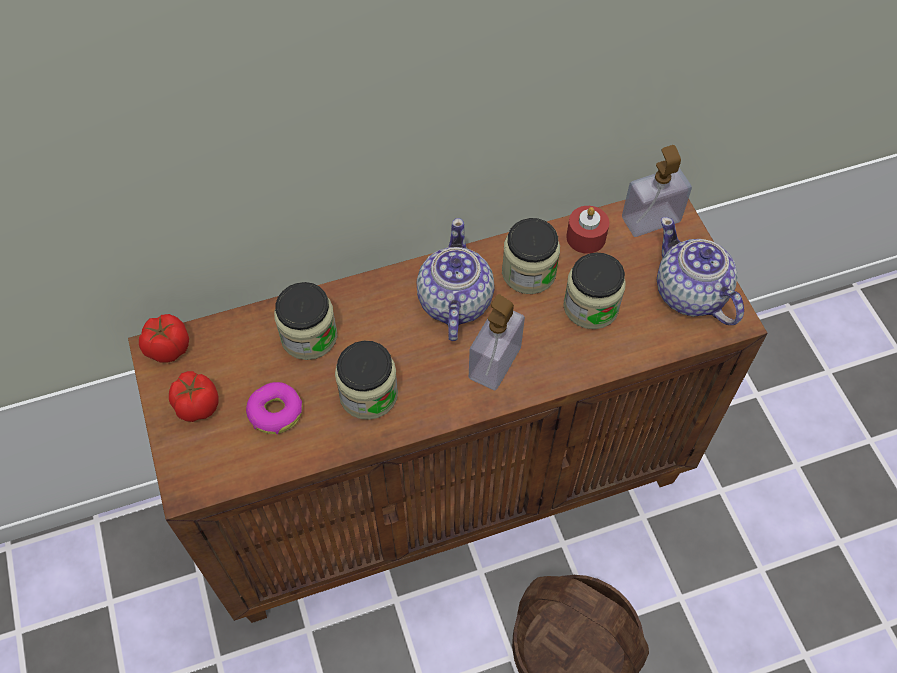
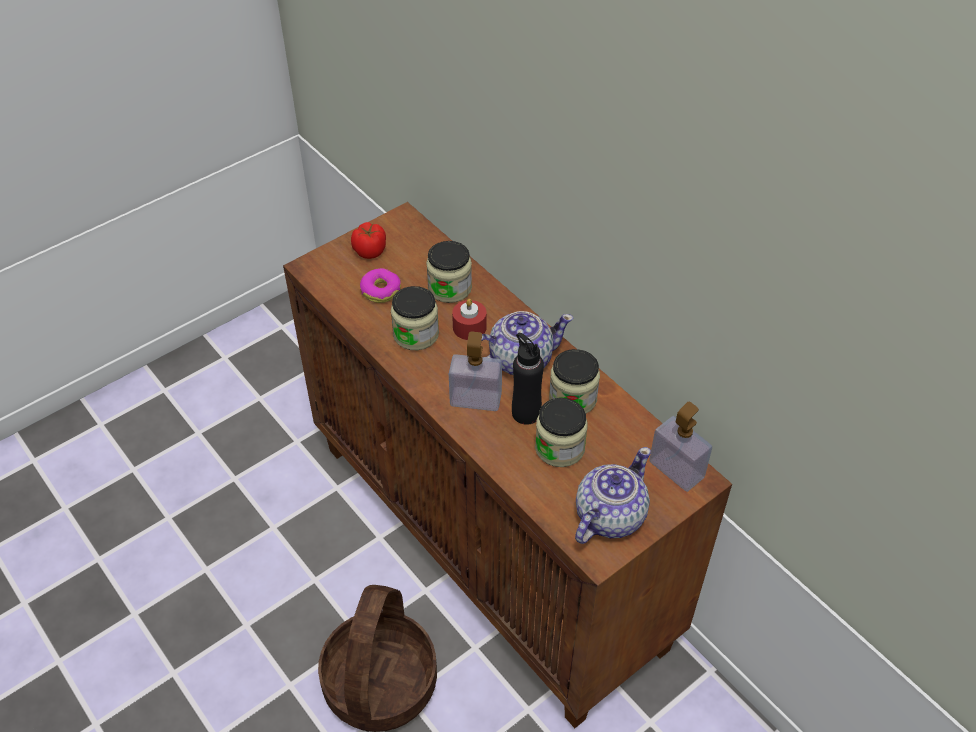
camera: 70 degrees right, 10 degrees down
tomato [139,314,189,363] -> none
red candle [566,206,609,254] -> red candle moved to [452,299,486,340]
none -> black bottle [512,333,544,425]

